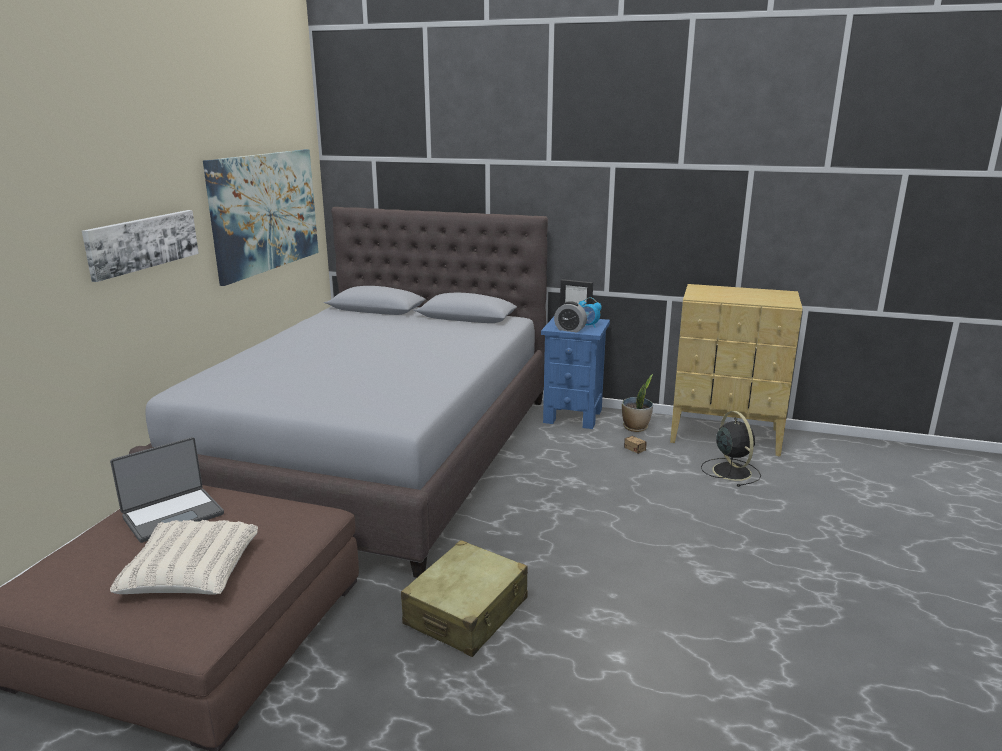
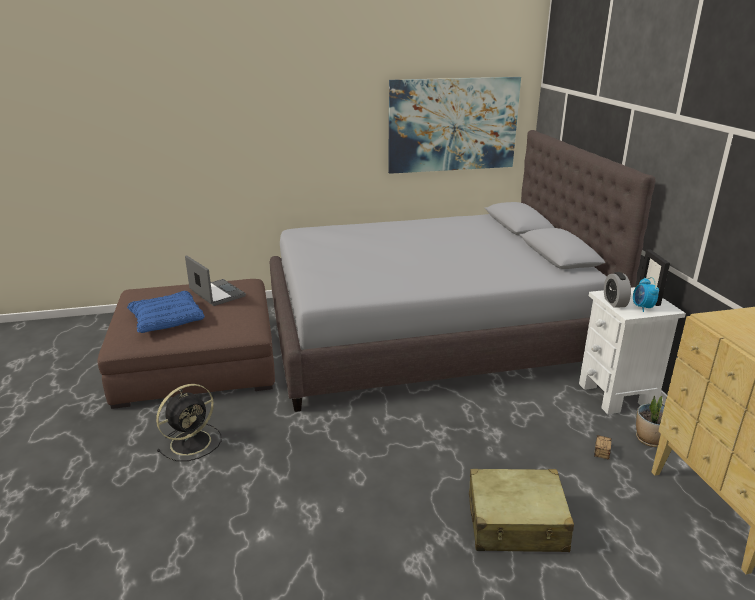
camera: 60 degrees right, 5 degrees up
picture [82,210,199,282] -> none
laptop [110,437,224,543] -> laptop turned 150 degrees counterclockwise [185,256,246,306]
beige pillow [110,520,258,595] -> blue pillow [127,291,205,333]
beige suitcase [401,540,528,657] -> beige suitcase moved to [469,469,574,552]
blue nightstand [541,317,610,429] -> white nightstand [579,287,686,414]
black fan [701,411,761,487] -> black fan moved to [156,384,222,461]

